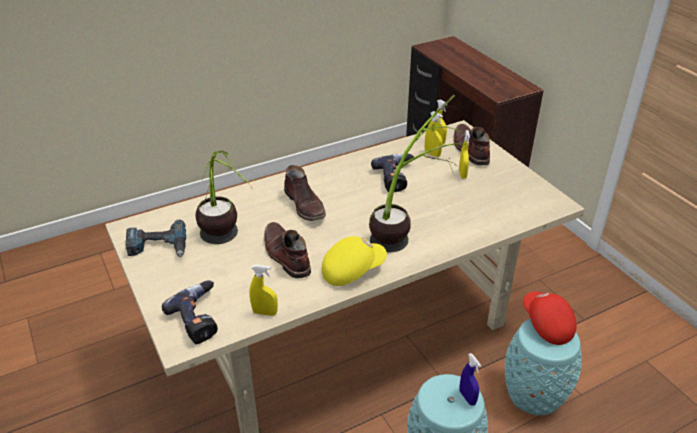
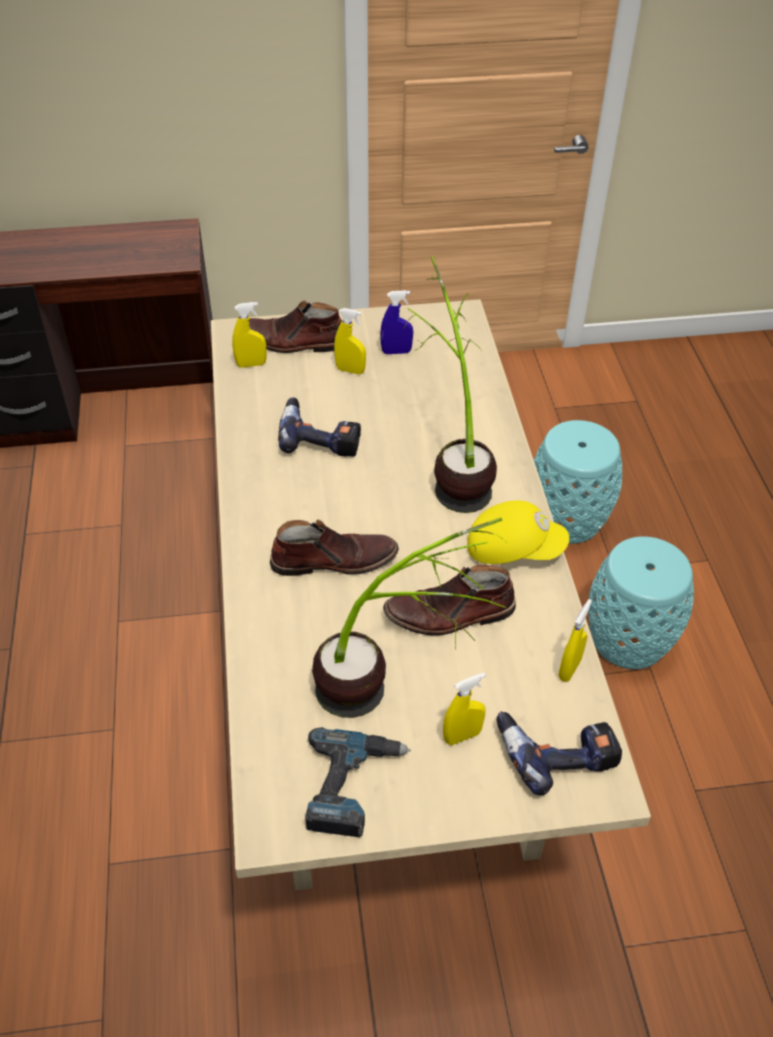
camera: 70 degrees left, 10 degrees up
yellow cap [322,236,387,286] -> yellow cap turned 105 degrees clockwise [467,500,569,564]
yellow spray bottle [425,111,443,157] -> yellow spray bottle moved to [443,673,486,745]
blue spray bottle [460,353,481,406] -> blue spray bottle moved to [380,290,413,354]
red cap [523,292,577,345] -> none

